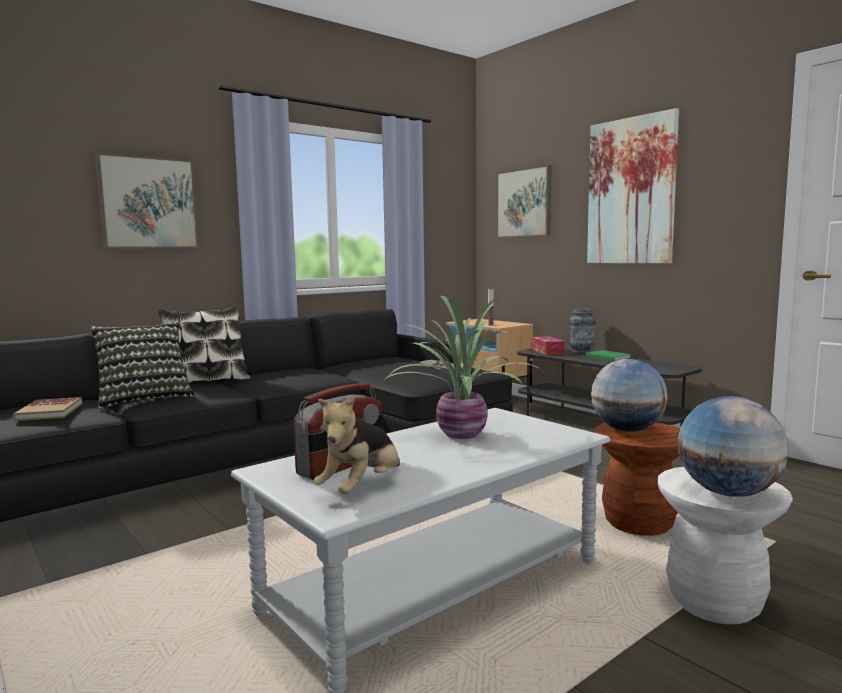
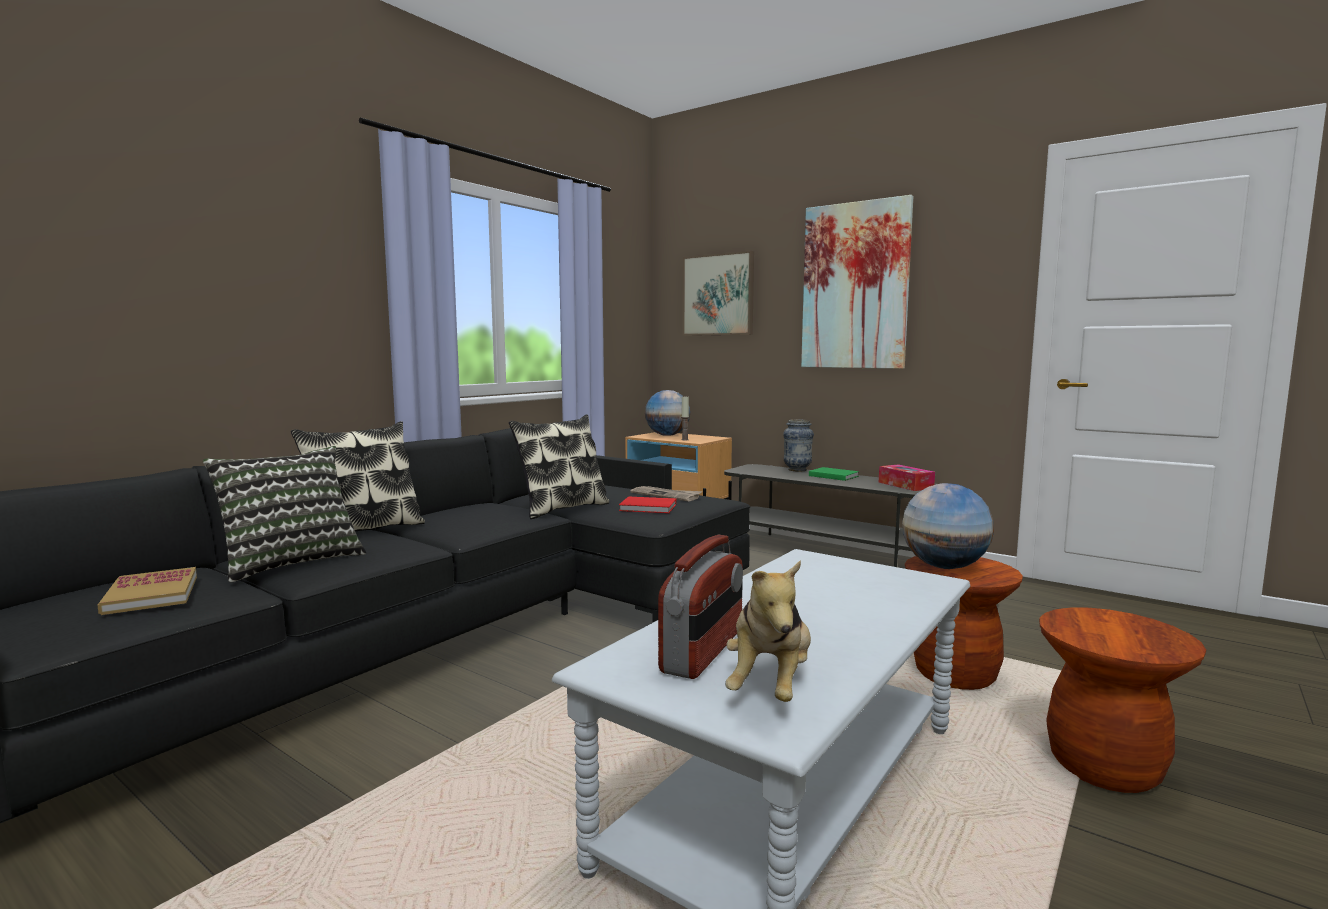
camera: 15 degrees left, 0 degrees up
picture [95,152,199,249] -> none
potted plant [382,295,542,439] -> none
tissue box [532,336,565,355] -> tissue box moved to [879,464,935,491]
white stool [657,467,793,624] -> brown stool [1039,607,1206,793]
globe [677,396,789,497] -> globe moved to [645,390,690,436]
none -> pillow [509,415,609,519]
none -> red book [619,496,676,513]

